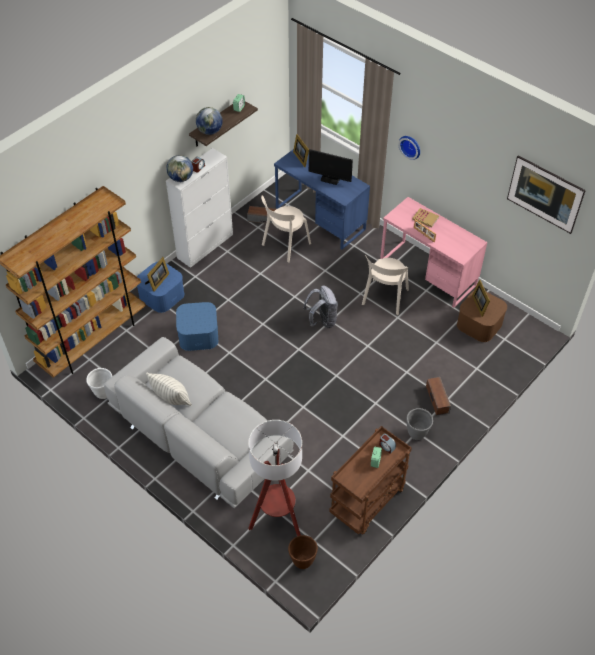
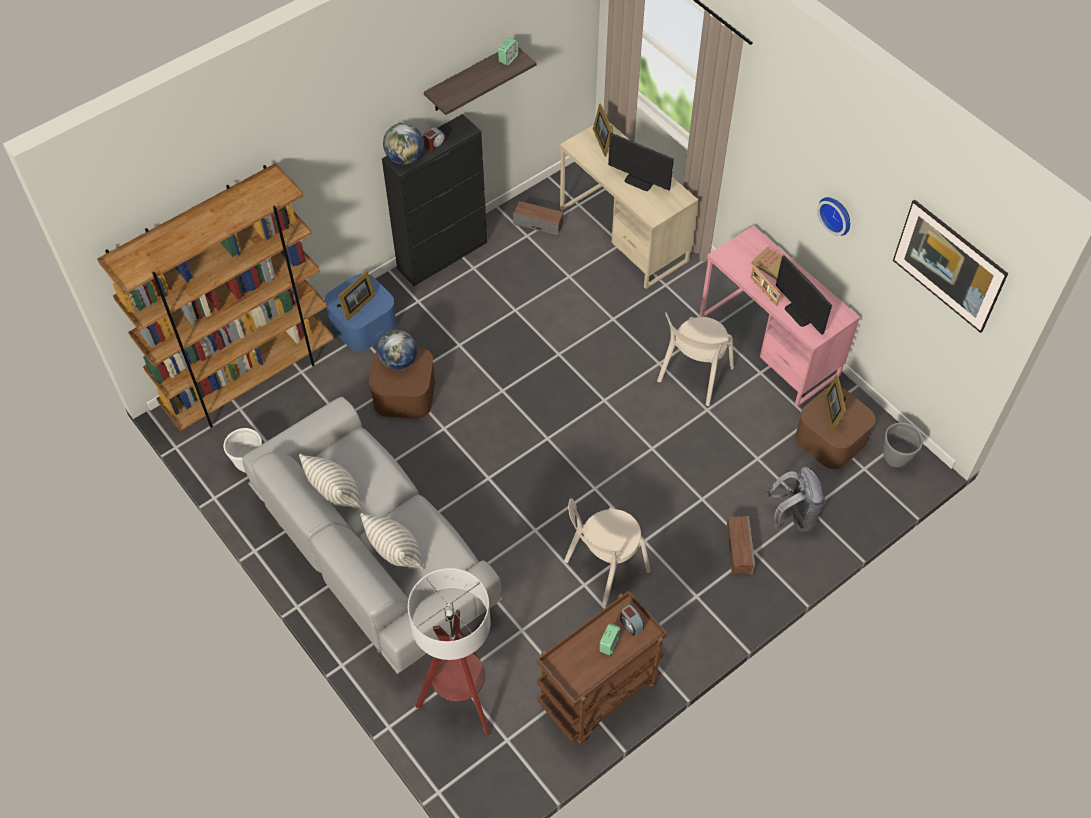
camera: 10 degrees right, 5 degrees up
white cabinet [166,148,233,268] -> black cabinet [382,114,487,286]
blue storage box [176,302,218,351] -> brown storage box [369,348,435,419]
globe [196,107,223,135] -> globe moved to [377,330,417,370]
beige chair [261,195,311,262] -> beige chair moved to [564,498,651,606]
blue desk [274,149,370,250] -> beige desk [560,122,698,289]
brown planter [288,535,318,569] -> none
grey backpack [303,285,338,328] -> grey backpack moved to [766,467,825,532]
wall clock [398,136,420,160] -> wall clock moved to [817,197,850,236]
grey planter [407,408,433,440] -> grey planter moved to [883,422,923,467]
none -> pillow [360,513,425,570]
none -> monitor [776,255,832,335]

